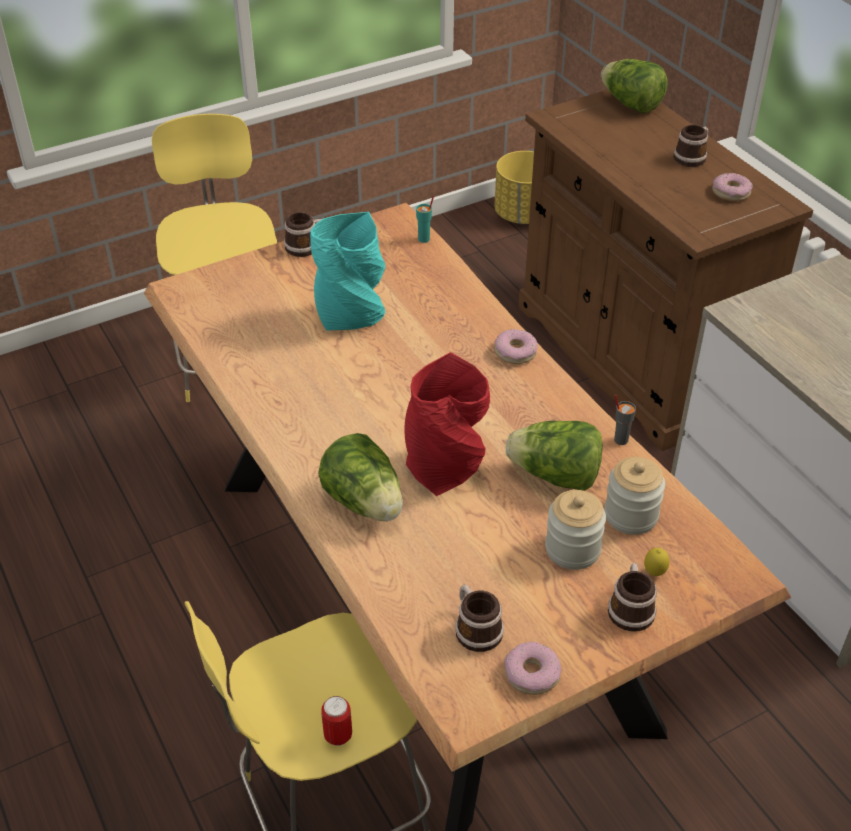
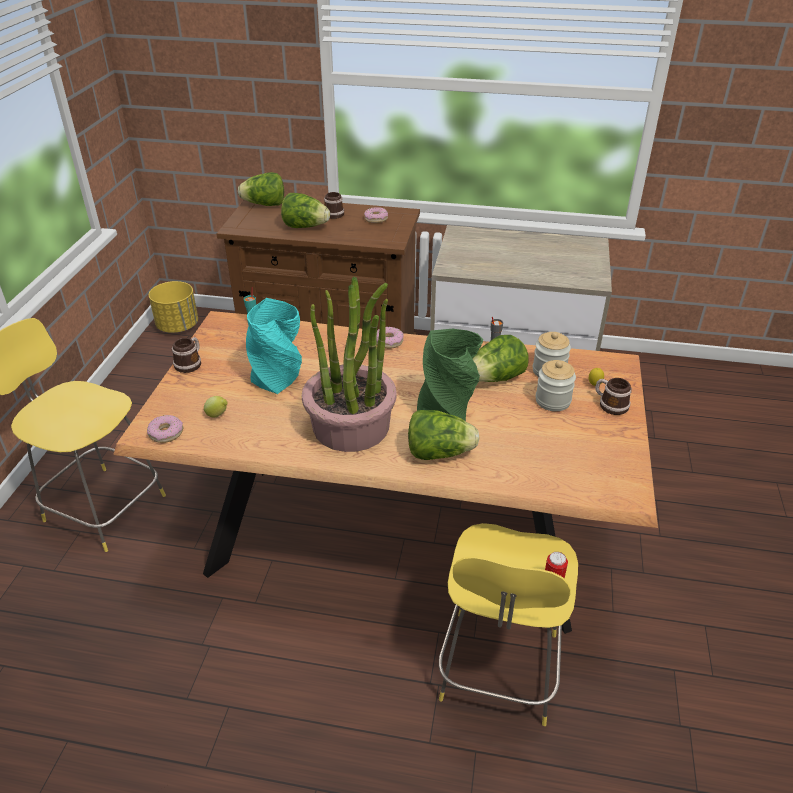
camera: 50 degrees left, 5 degrees down
red vase [404,352,490,496] -> green vase [417,329,483,421]
mug [455,585,504,652] -> none
donut [504,642,561,695] -> donut moved to [147,415,183,443]
none -> lemon [204,396,228,418]
none -> lettuce [281,193,330,228]
none -> potted plant [302,277,397,452]

